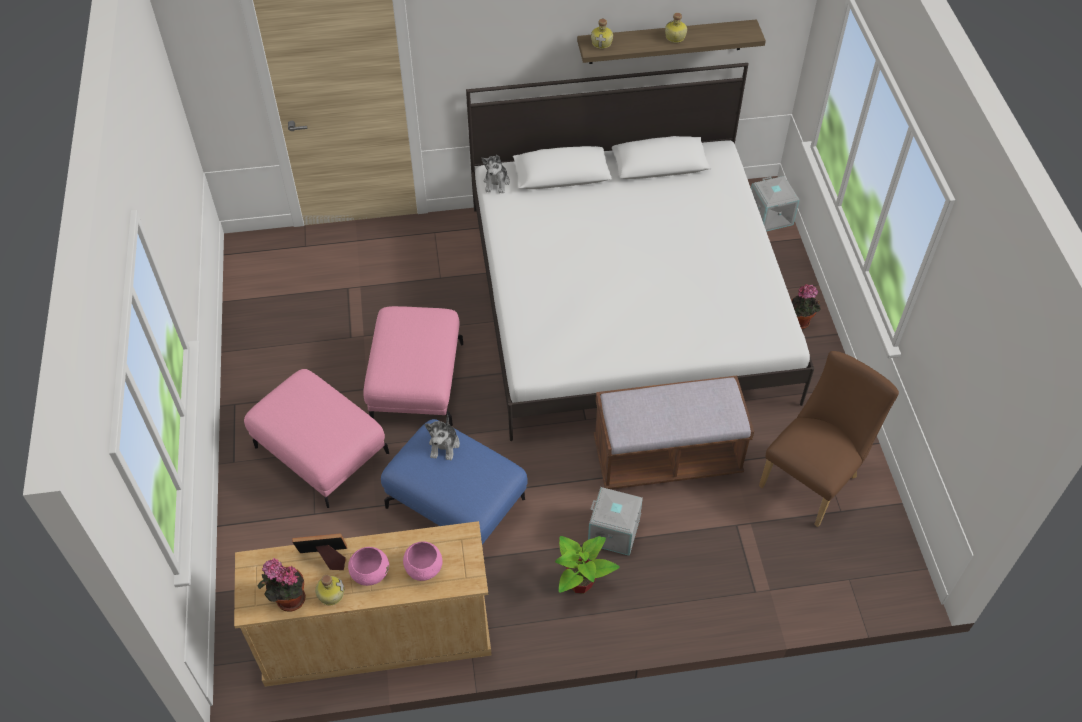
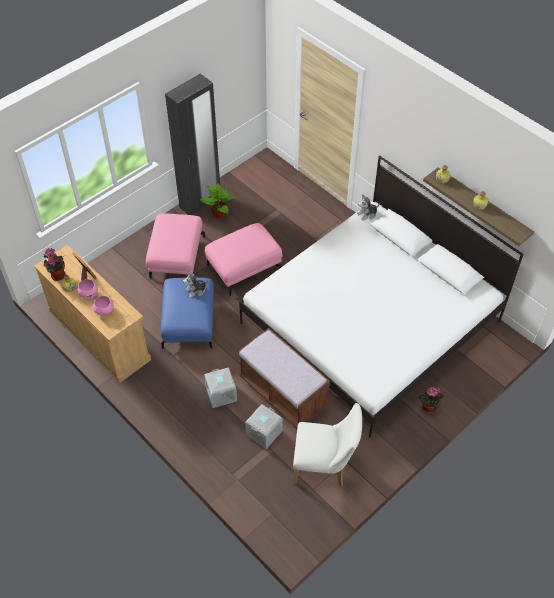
camera: 55 degrees right, 0 degrees up
potted plant [555,536,620,594] -> potted plant moved to [200,183,234,219]
grey storage box [751,176,799,231] -> grey storage box moved to [245,404,283,449]
brown chair [759,351,899,527] -> white chair [293,403,362,487]
none -> black wardrobe [165,74,220,215]

